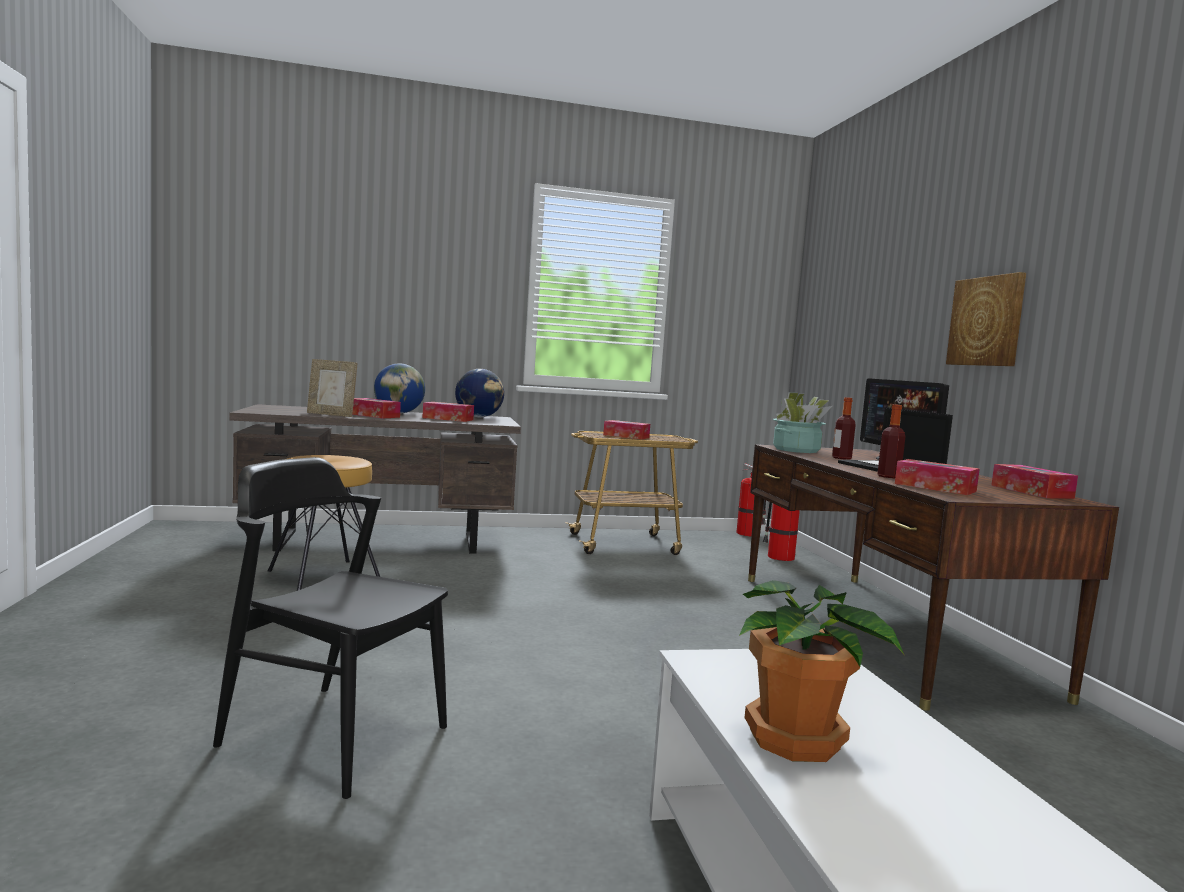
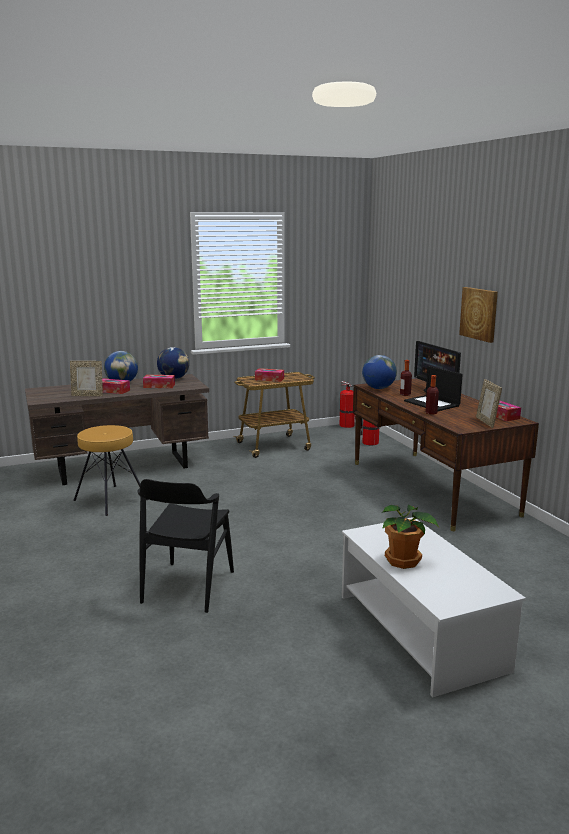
camera: 10 degrees left, 10 degrees up
black chair [213,457,448,799] -> black chair turned 90 degrees counterclockwise [137,479,234,613]
potted plant [773,392,833,453] -> globe [362,355,397,389]
tissue box [895,459,980,495] -> none
none -> picture frame [476,379,502,428]

